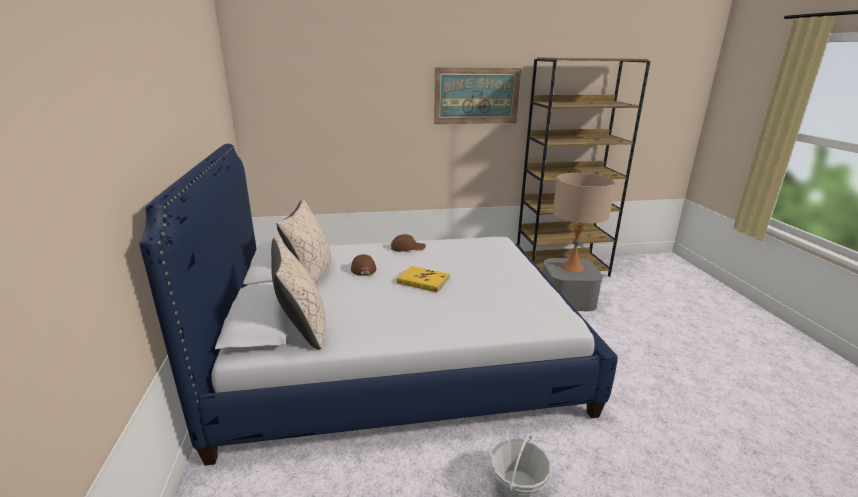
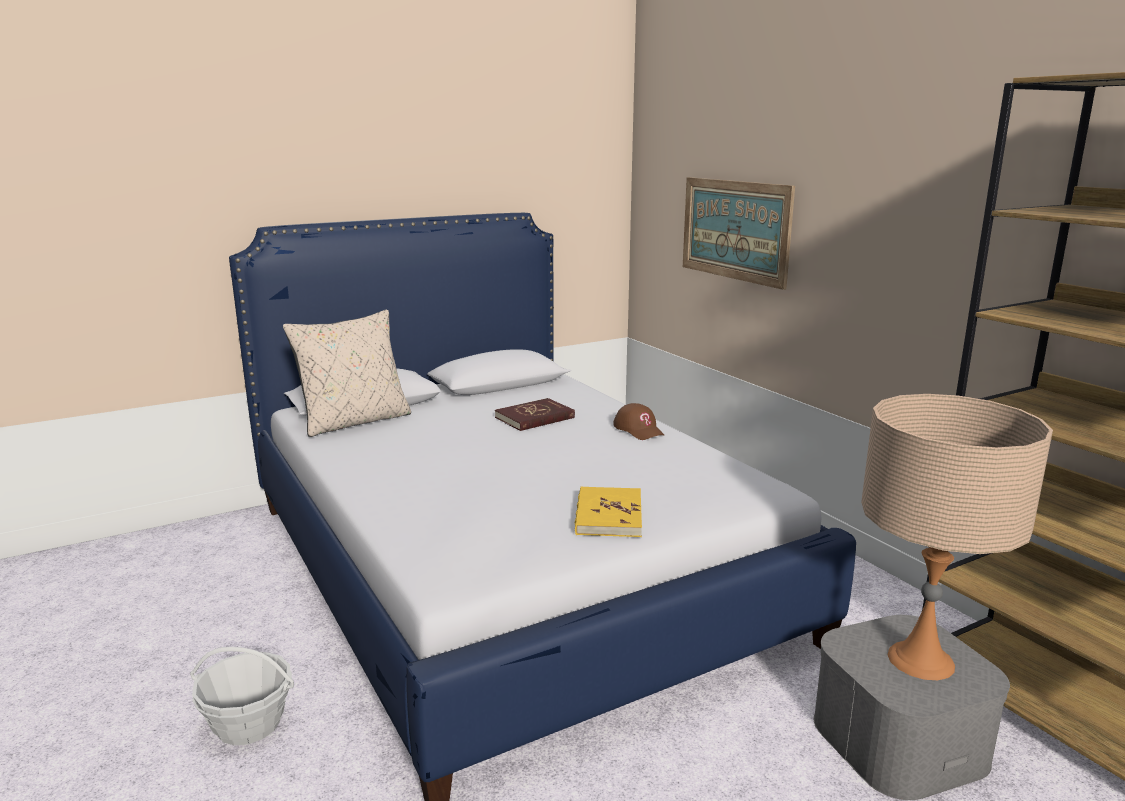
camera: 70 degrees right, 5 degrees down
beige pillow [277,199,331,284] -> none
brown cap [351,254,376,276] -> red book [495,398,575,431]
yellow book [397,266,450,292] -> yellow book moved to [575,486,642,537]
picture [434,67,521,124] -> picture moved to [683,177,795,290]

